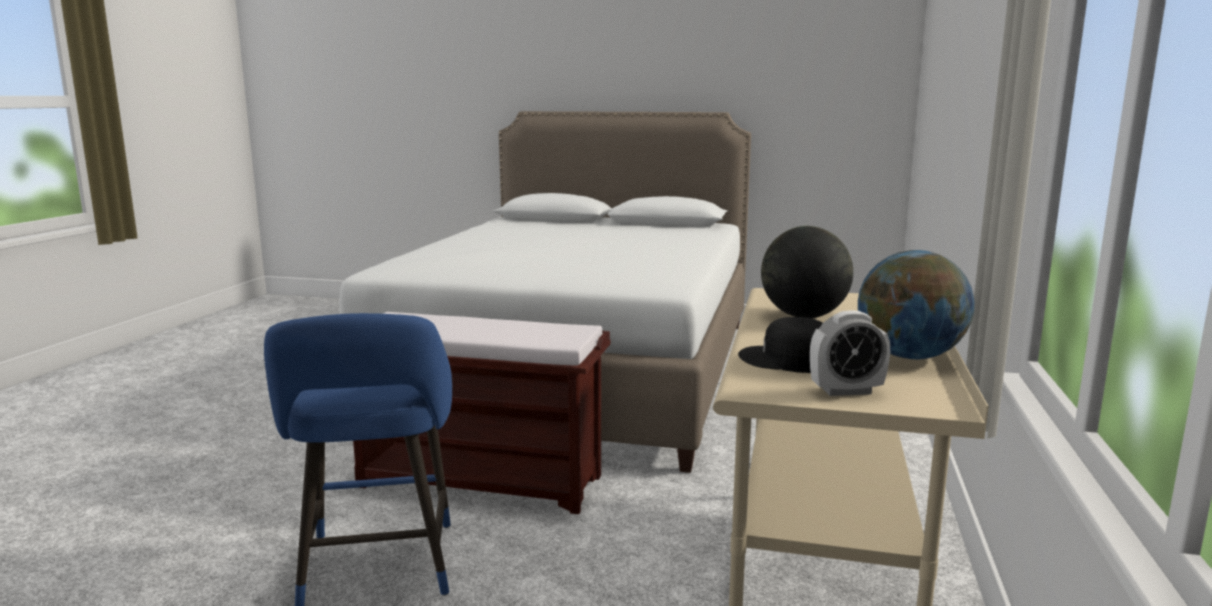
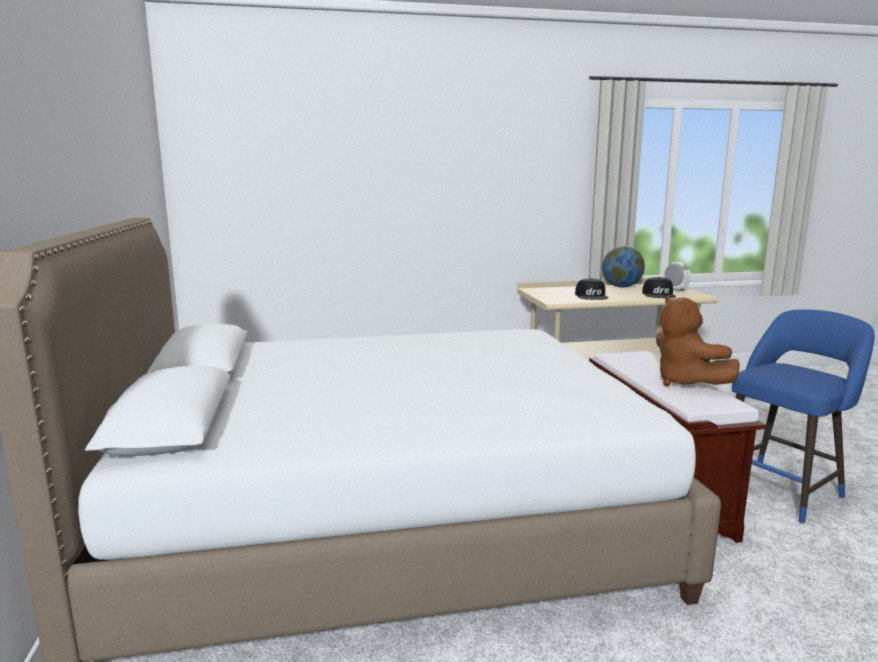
camera: 115 degrees left, 0 degrees up
globe [761,226,853,318] -> black cap [575,278,608,300]
none -> brown plush toy [656,295,740,387]

